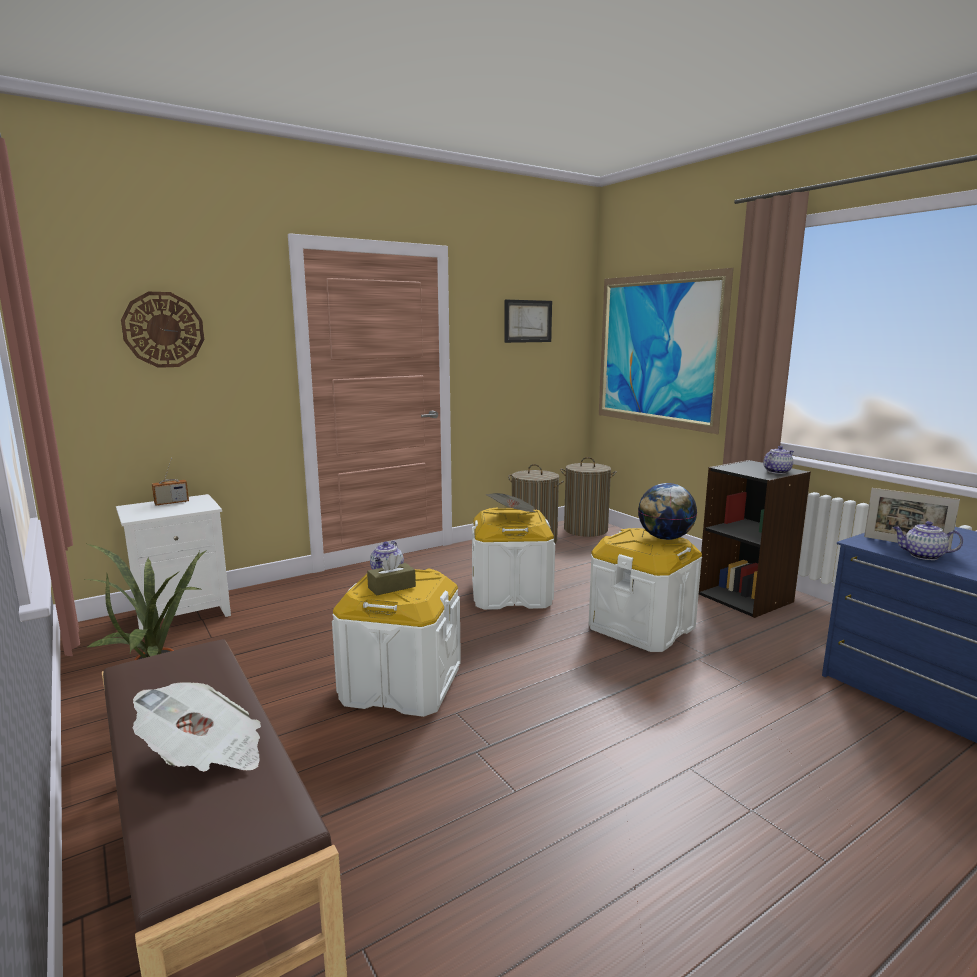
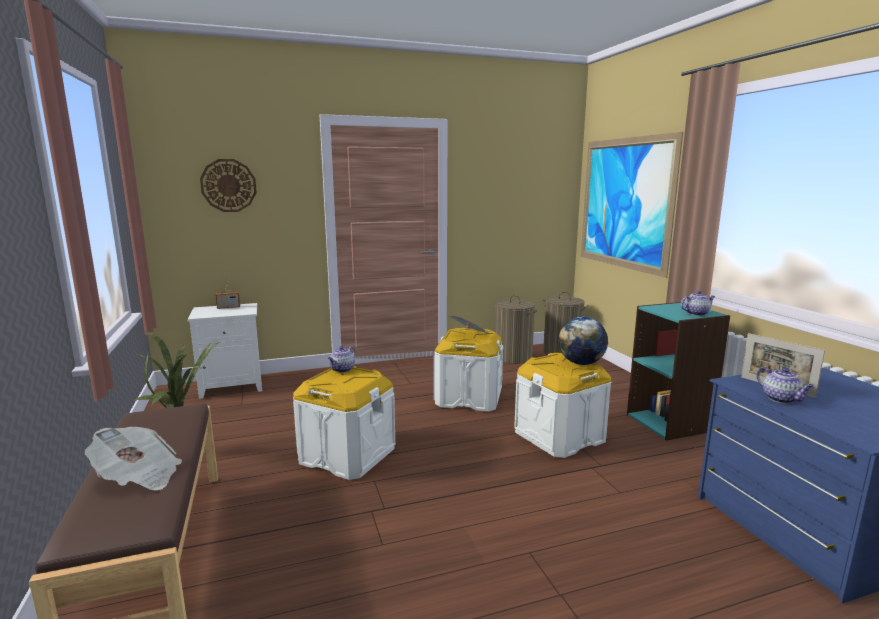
camera: 15 degrees right, 0 degrees up
brown tissue box [367,553,416,596] -> none
picture [504,300,552,343] -> none
black bookcase [699,460,811,618] -> turquoise bookcase [627,302,730,441]
teapot [893,521,963,560] -> teapot turned 150 degrees counterclockwise [757,367,814,404]

